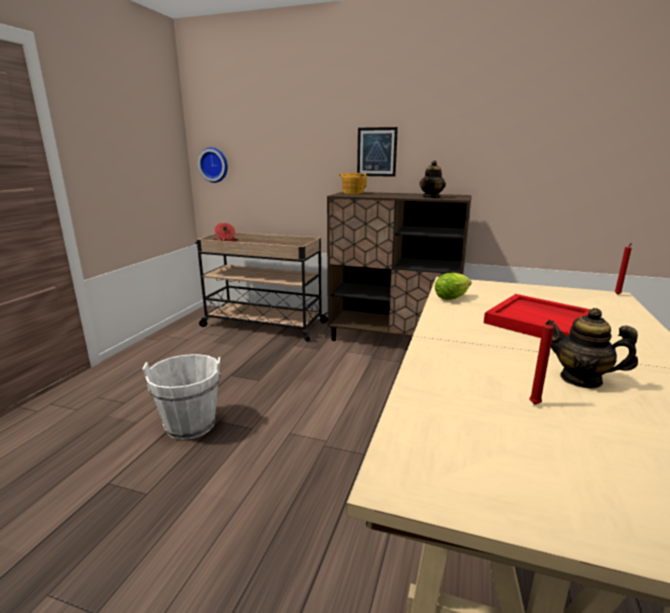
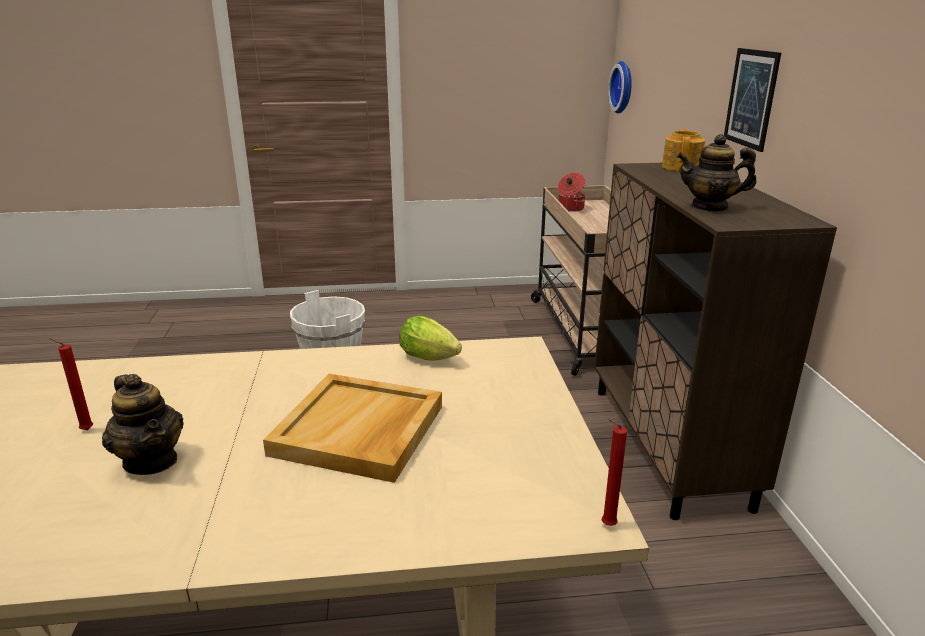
camera: 65 degrees right, 5 degrees up
red tray [484,294,590,338] -> beige tray [263,374,442,483]
teapot [545,308,638,389] -> teapot turned 135 degrees clockwise [102,374,184,475]

